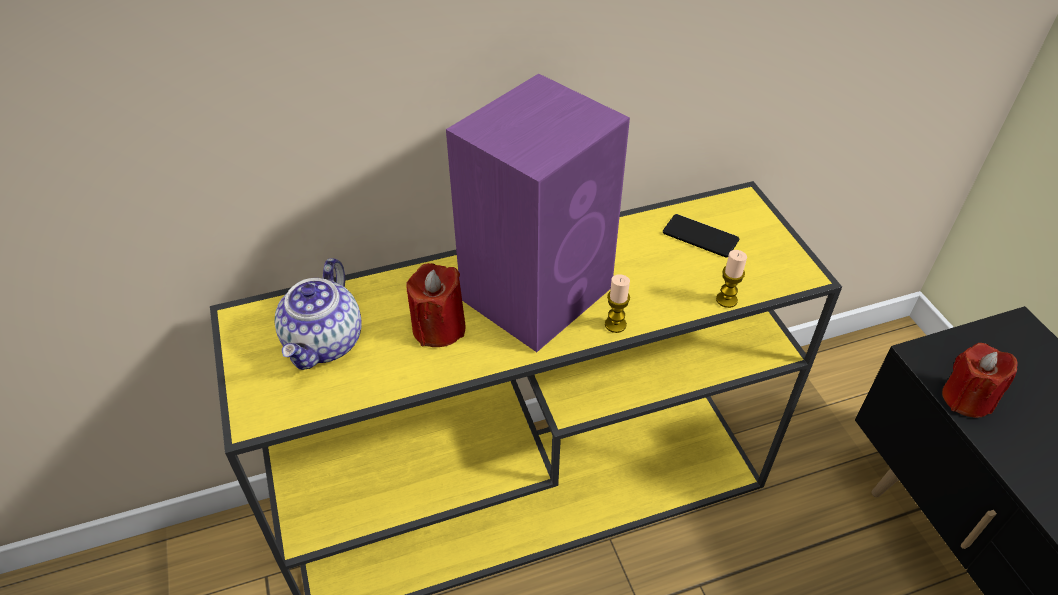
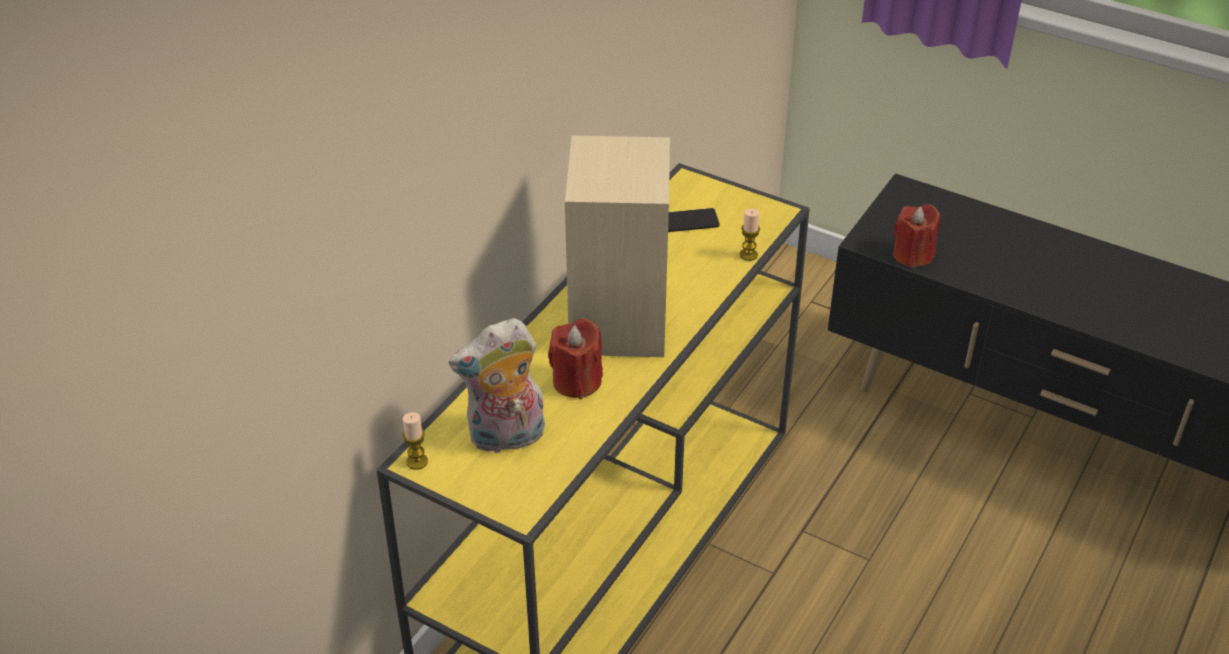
camera: 40 degrees left, 5 degrees down
teapot [275,258,361,370] -> plush toy [449,318,545,453]
purple speaker [446,74,630,352] -> beige speaker [565,135,670,357]
candle [605,274,630,333] -> candle moved to [403,412,428,470]

